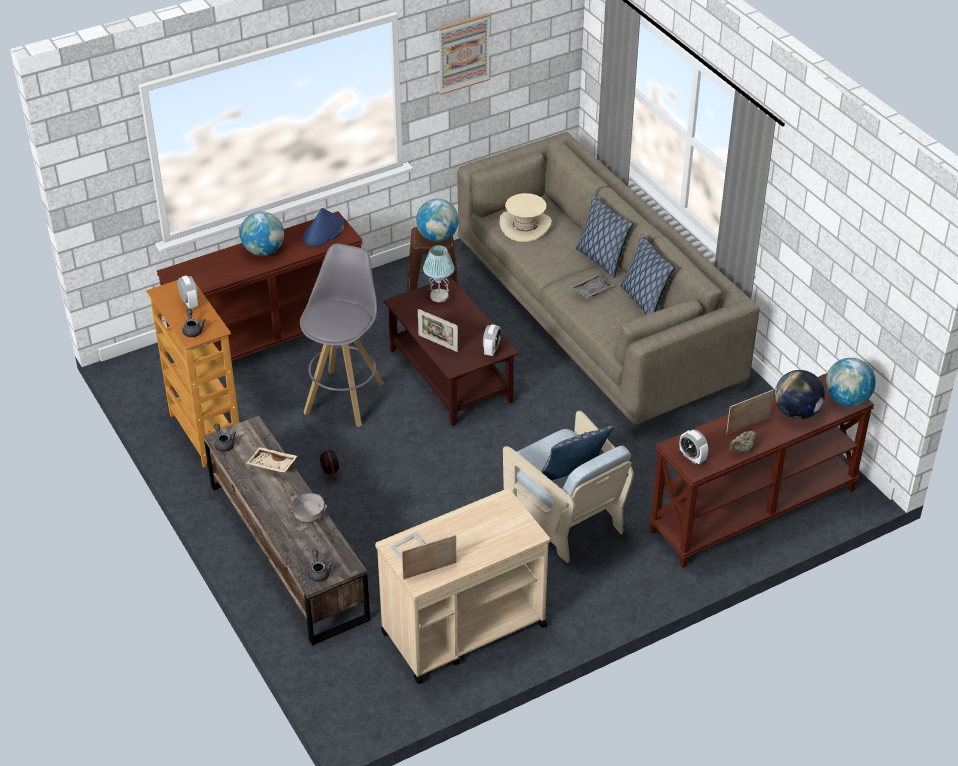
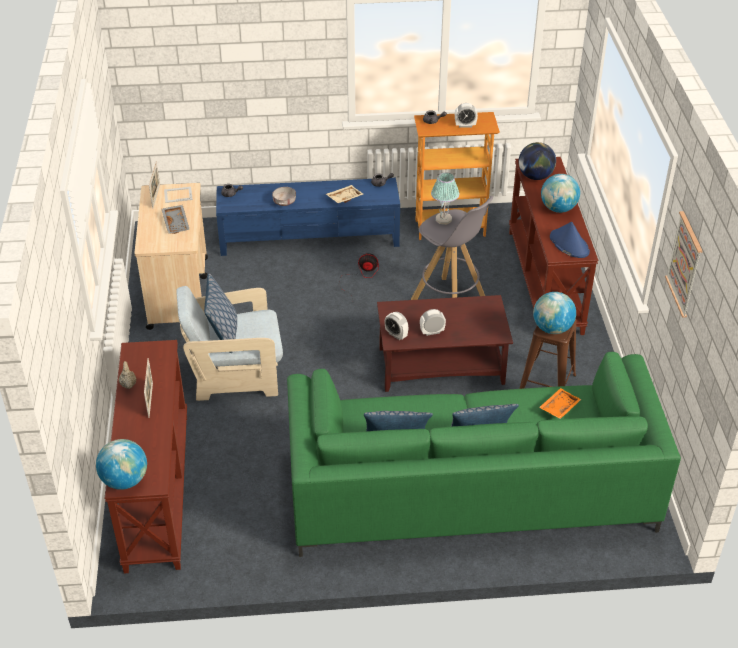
camera: 115 degrees right, 0 degrees up
brown tv stand [204,416,370,645] -> blue tv stand [216,178,400,256]
picture frame [418,309,458,352] -> none
table lamp [423,245,455,302] -> table lamp moved to [431,173,459,225]
beige sofa [457,132,760,437] -> green sofa [287,352,681,557]
beige hat [499,193,552,242] -> orange tray [539,388,582,419]
grey tray [570,274,614,298] -> grey tray moved to [162,205,189,234]
alarm clock [680,430,708,465] -> alarm clock moved to [420,309,446,336]
globe [775,370,825,419] -> globe moved to [518,142,556,180]

